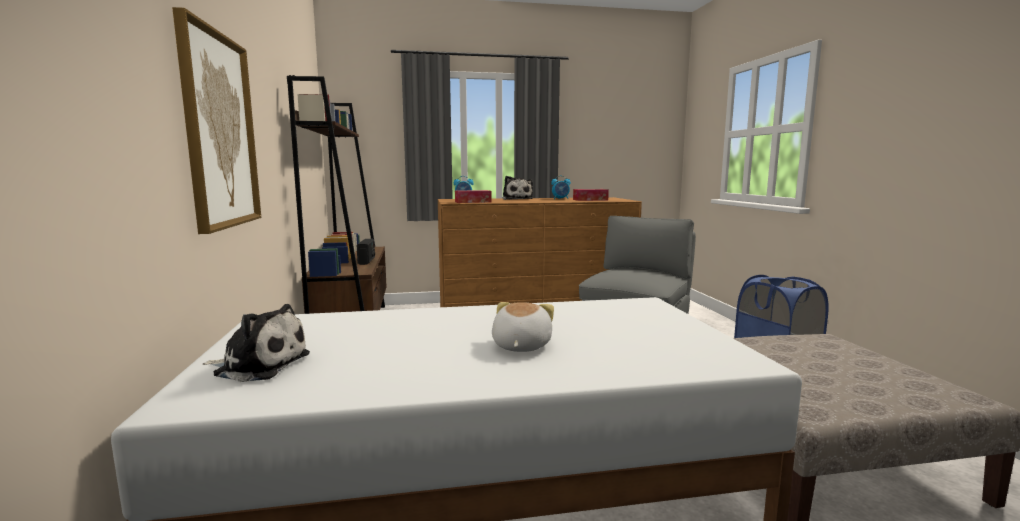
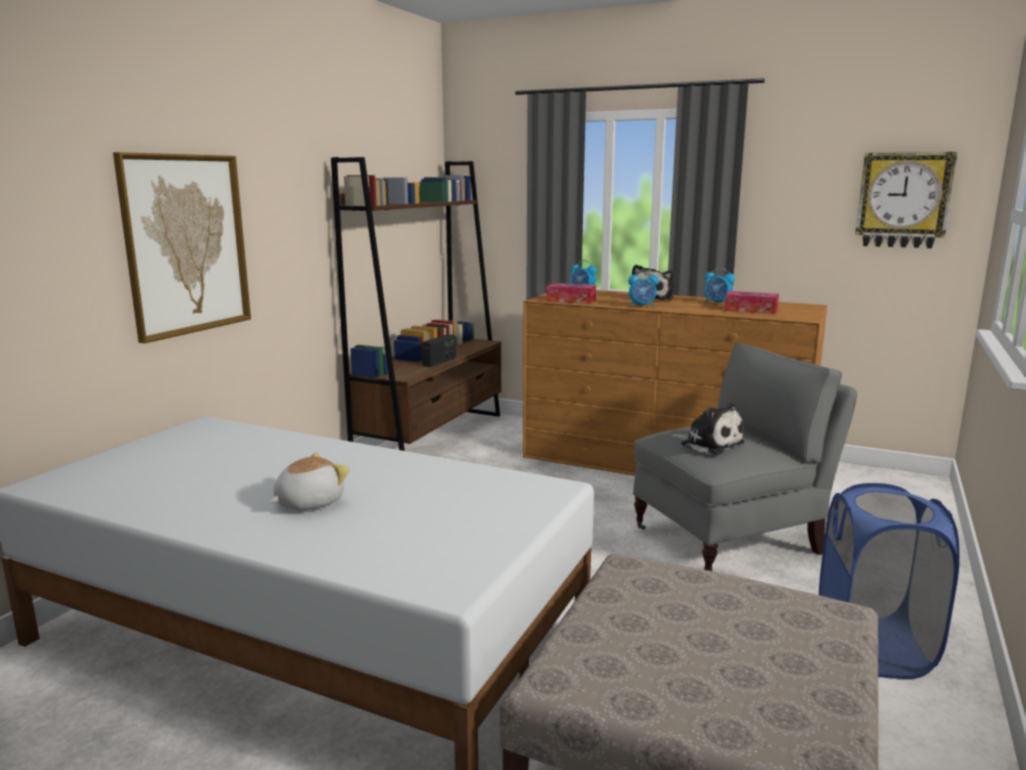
camera: 35 degrees right, 5 degrees up
plush toy [202,304,310,382] -> plush toy moved to [671,403,745,455]
none -> alarm clock [628,270,659,307]
none -> wall clock [855,152,957,248]

